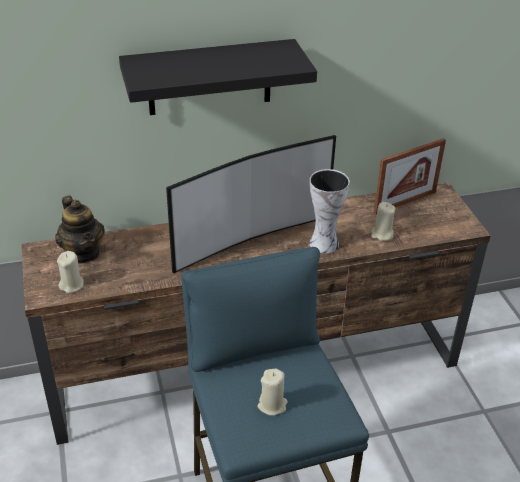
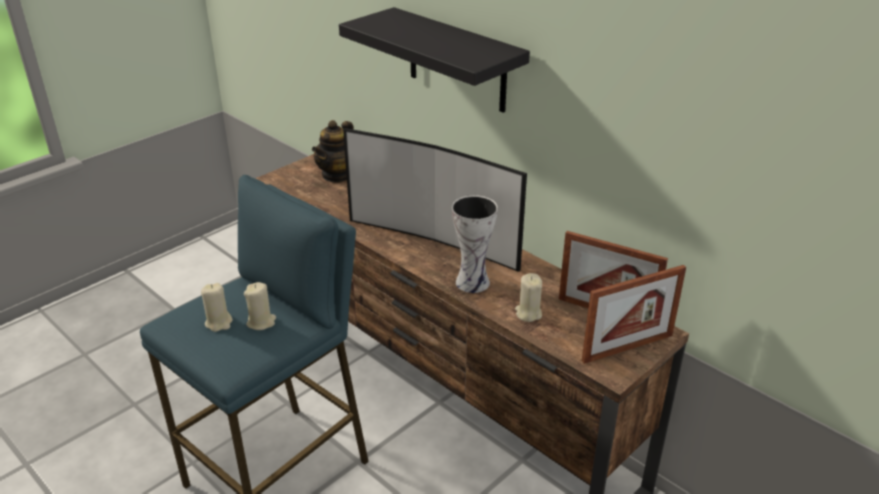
camera: 60 degrees right, 5 degrees down
beige candle [57,251,84,293] -> beige candle moved to [244,282,276,330]
none -> picture frame [582,265,686,364]

